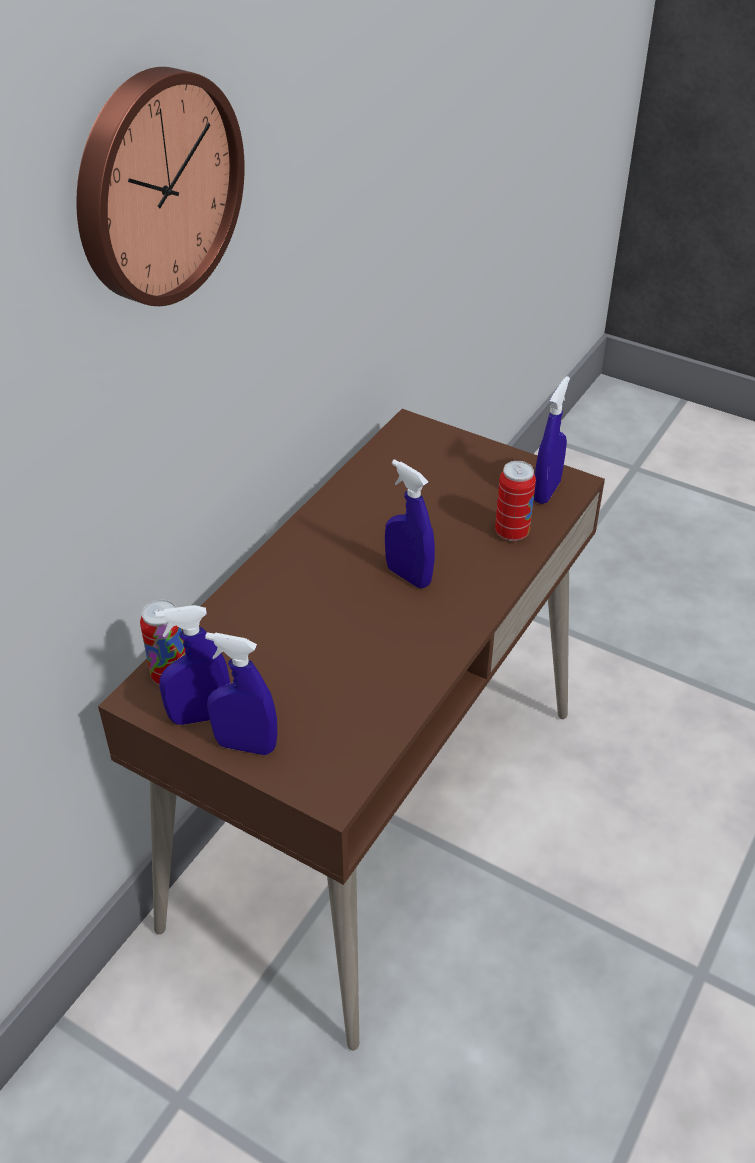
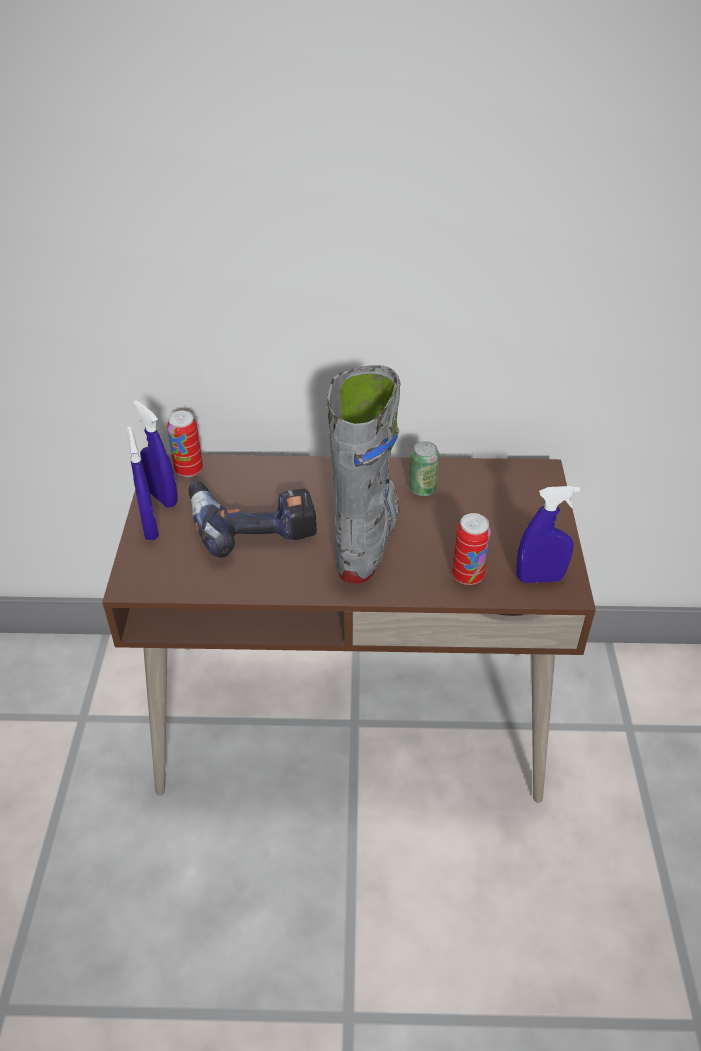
camera: 60 degrees right, 0 degrees up
wall clock [76,67,245,306] -> none
blue spray bottle [385,459,435,588] -> grey boot [327,365,401,584]
none -> power drill [189,481,317,558]
none -> can [409,441,439,496]

